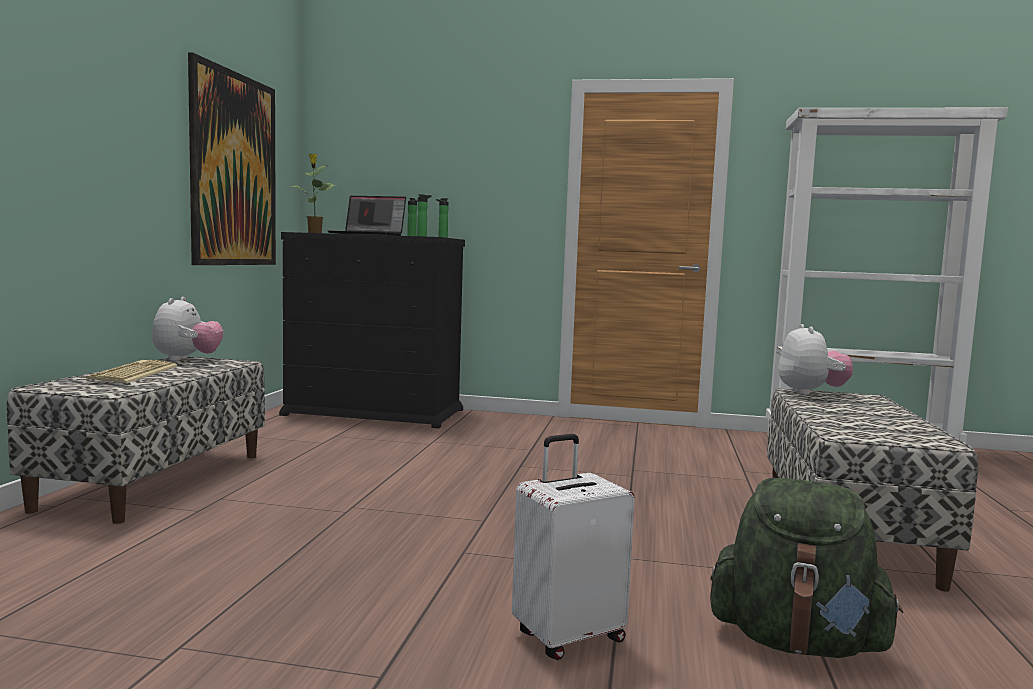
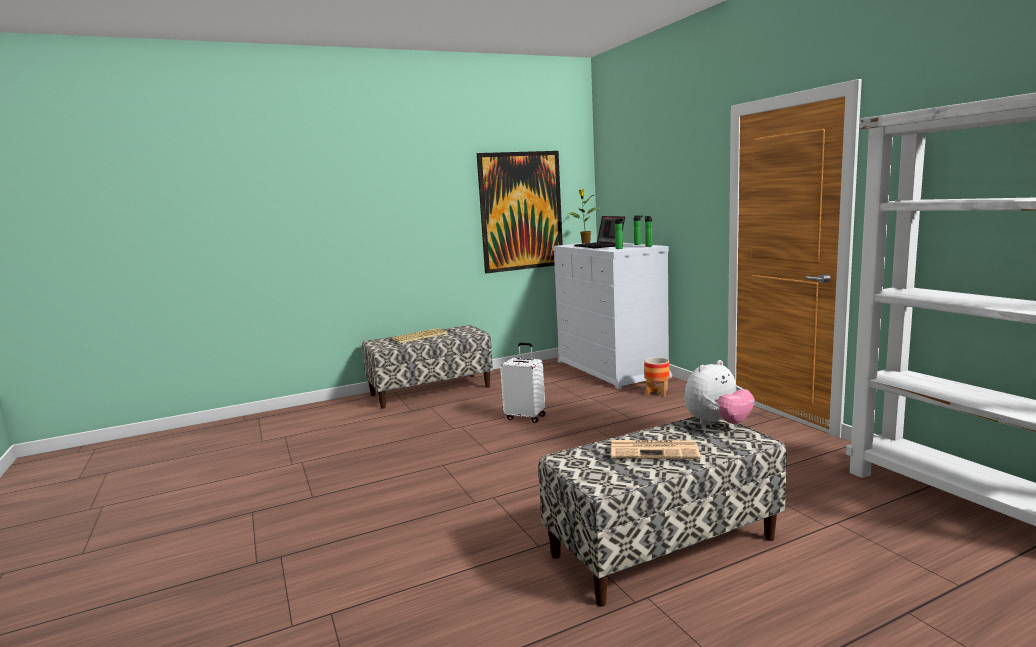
camera: 55 degrees right, 5 degrees up
plush toy [152,297,223,361] -> none
black dresser [279,232,465,429] -> white dresser [553,242,672,389]
white suitcase [512,434,635,660] -> white suitcase moved to [500,343,545,423]
green backpack [710,478,903,658] -> none
none -> newspaper [612,440,701,459]
none -> planter [644,357,669,396]

